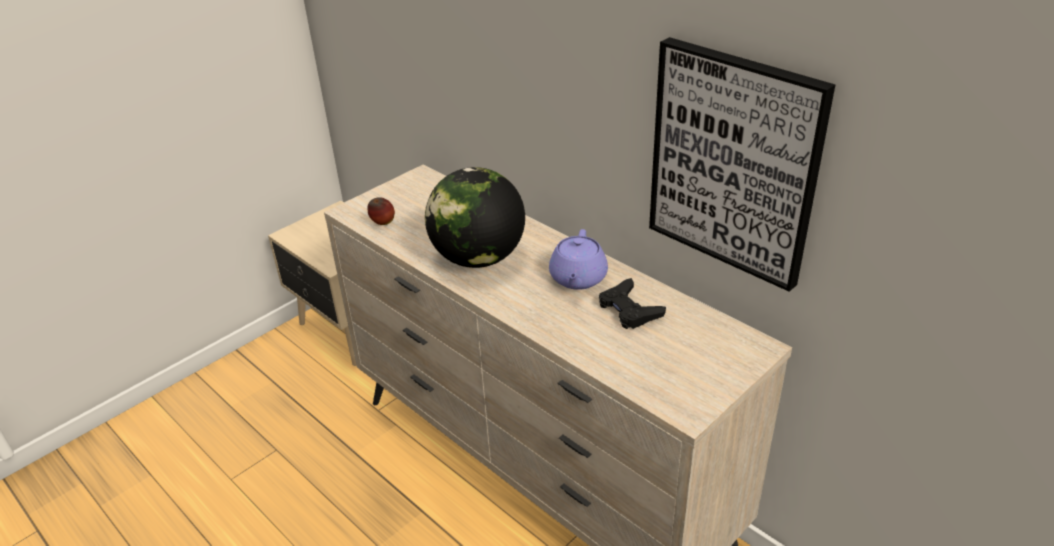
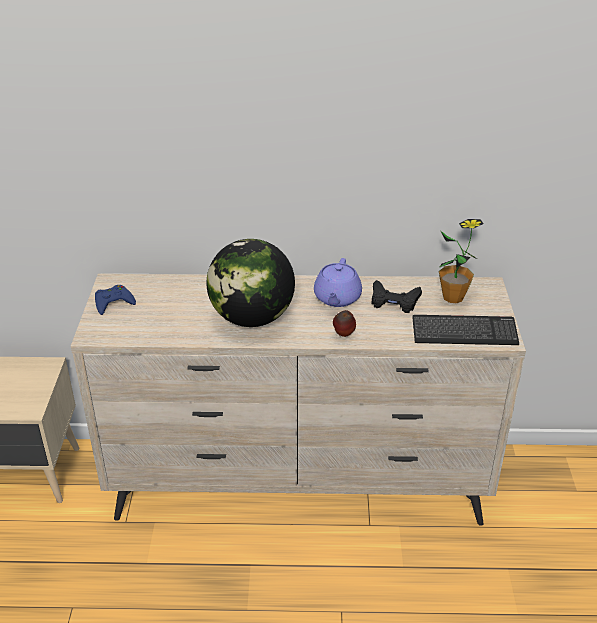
camera: 45 degrees left, 0 degrees up
apple [367,197,395,225] -> apple moved to [333,310,356,337]
purple teapot [549,229,608,290] -> purple teapot turned 45 degrees clockwise [314,258,362,307]
picture [649,37,835,292] -> none
none -> blue game controller [95,285,136,315]
none -> keyboard [412,315,519,345]
none -> potted plant [439,219,484,303]

